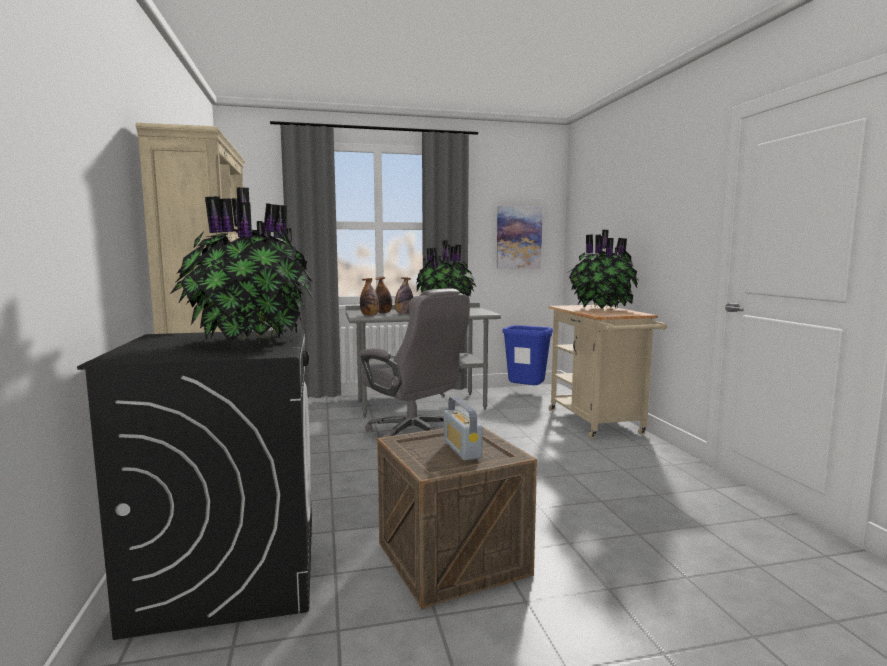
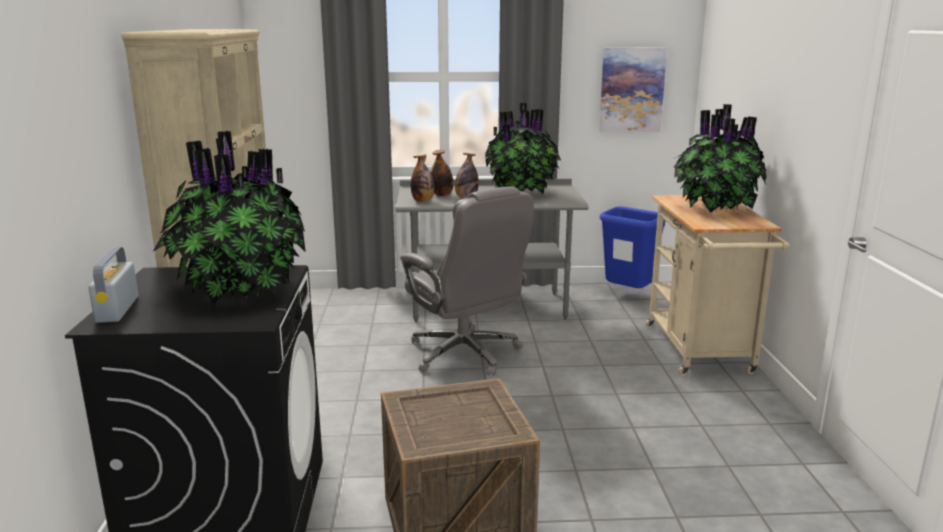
camera: 10 degrees right, 10 degrees up
radio [444,397,483,460] -> radio moved to [88,247,138,323]

